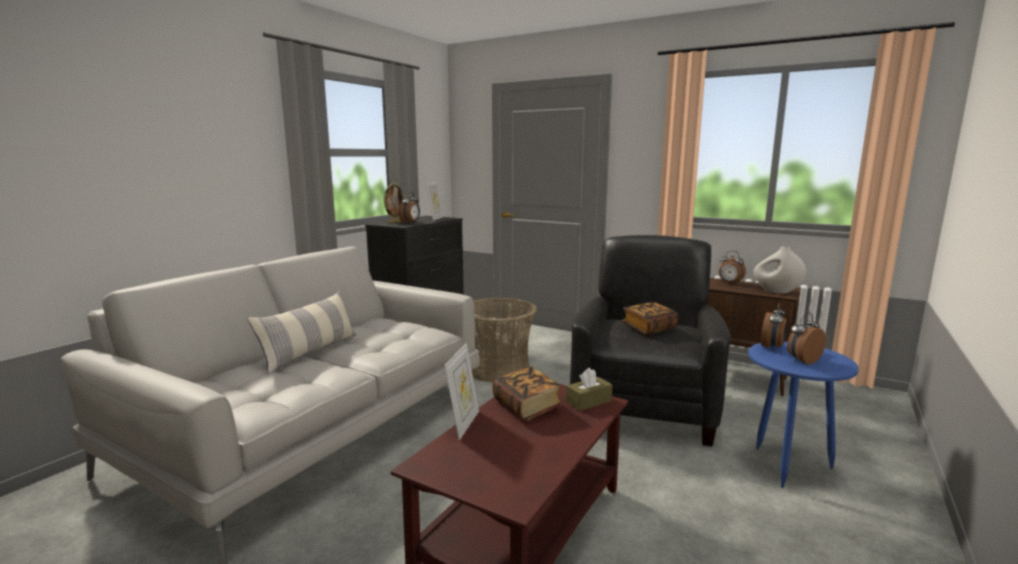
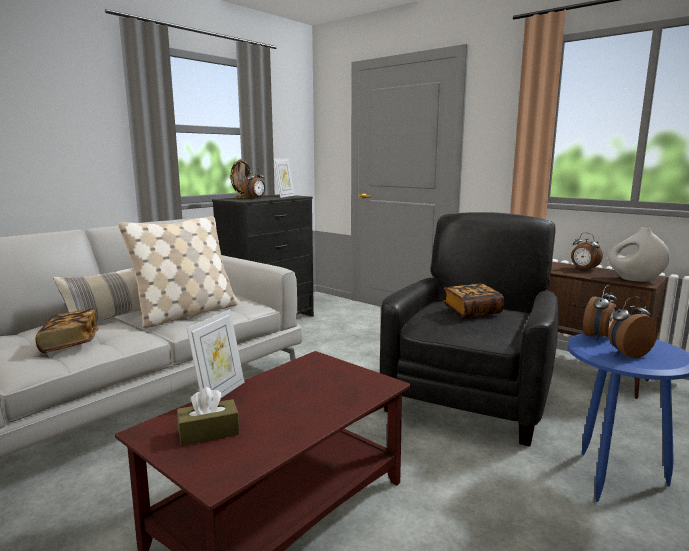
camera: 10 degrees right, 0 degrees up
basket [472,298,537,383] -> none
book [493,367,563,421] -> book moved to [35,309,98,353]
brown tissue box [566,368,613,411] -> brown tissue box moved to [177,387,240,446]
none -> beige pillow [118,216,238,328]

